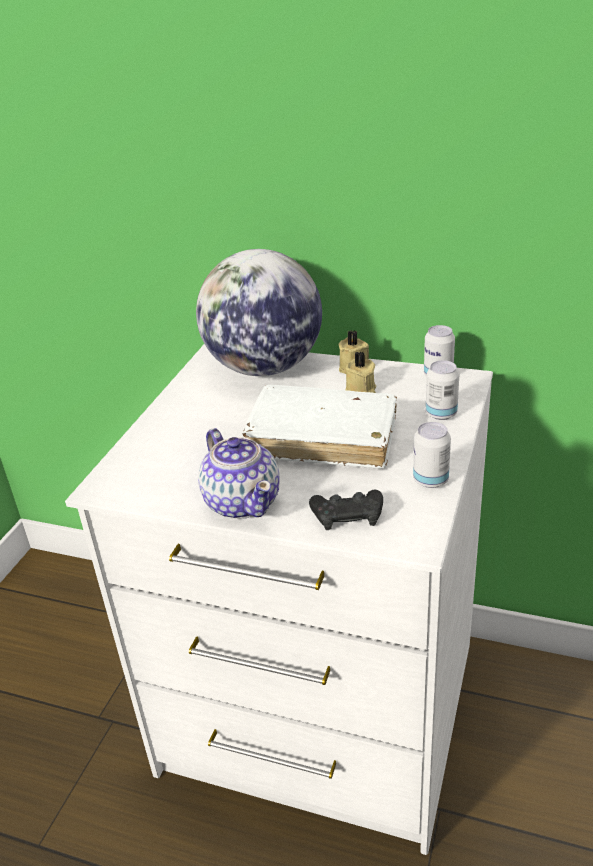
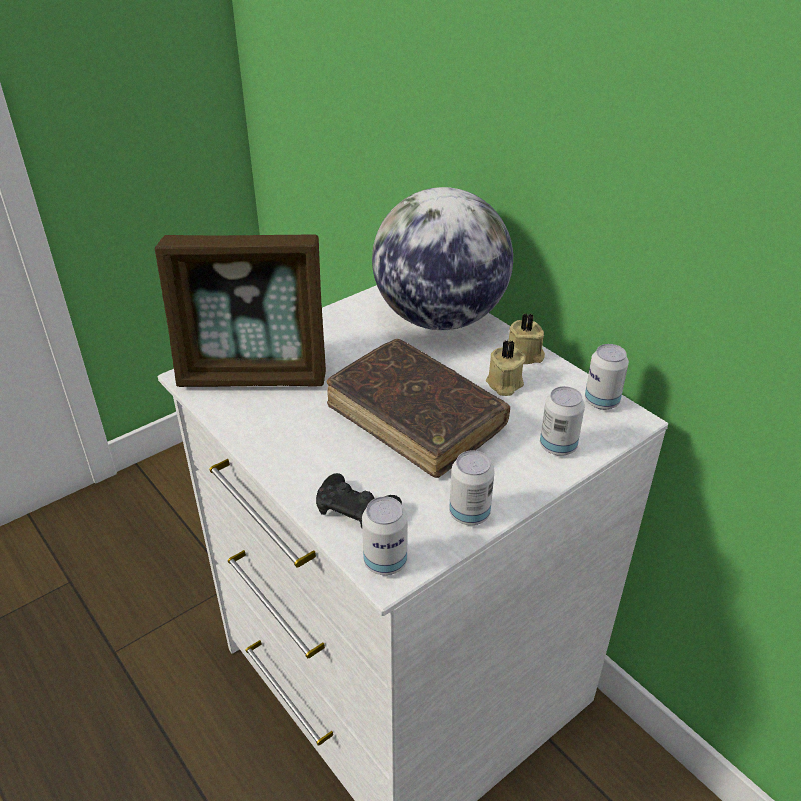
camera: 30 degrees right, 5 degrees up
teapot [198,428,279,519] -> none
white book [243,385,397,469] -> brown book [327,339,510,478]
none -> picture frame [155,234,326,387]
none -> can [362,496,408,575]

